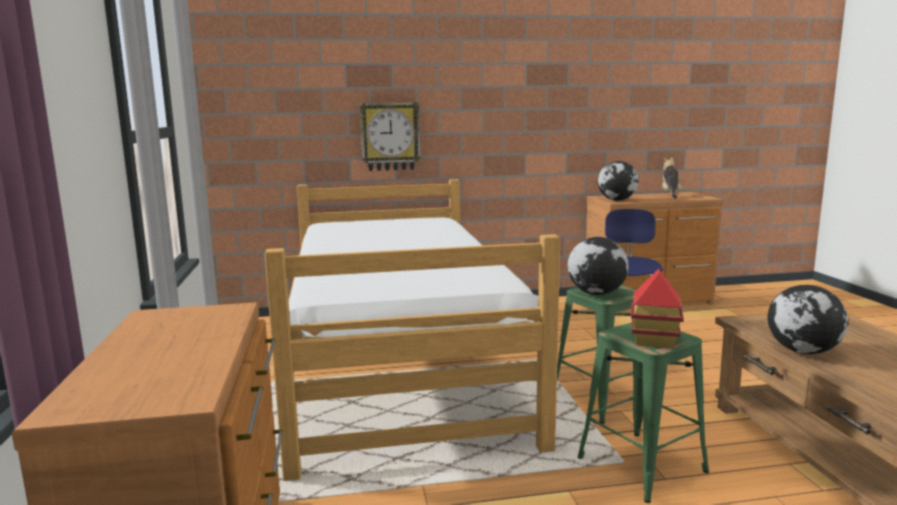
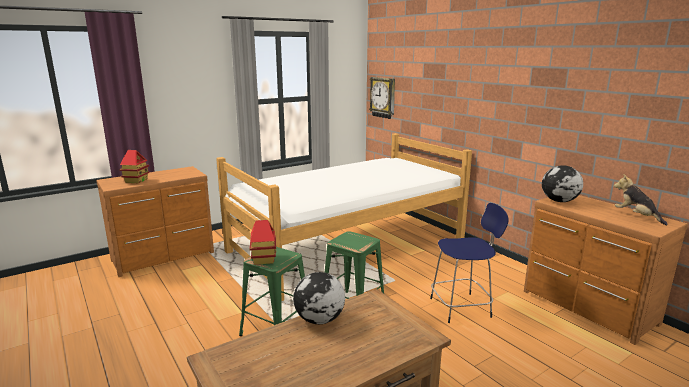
camera: 65 degrees right, 5 degrees up
wall clock [360,102,421,171] -> wall clock moved to [369,77,395,119]
globe [568,237,628,295] -> none
plush toy [662,157,685,199] -> plush toy turned 105 degrees counterclockwise [614,174,668,225]
none -> toy house [119,150,149,183]

